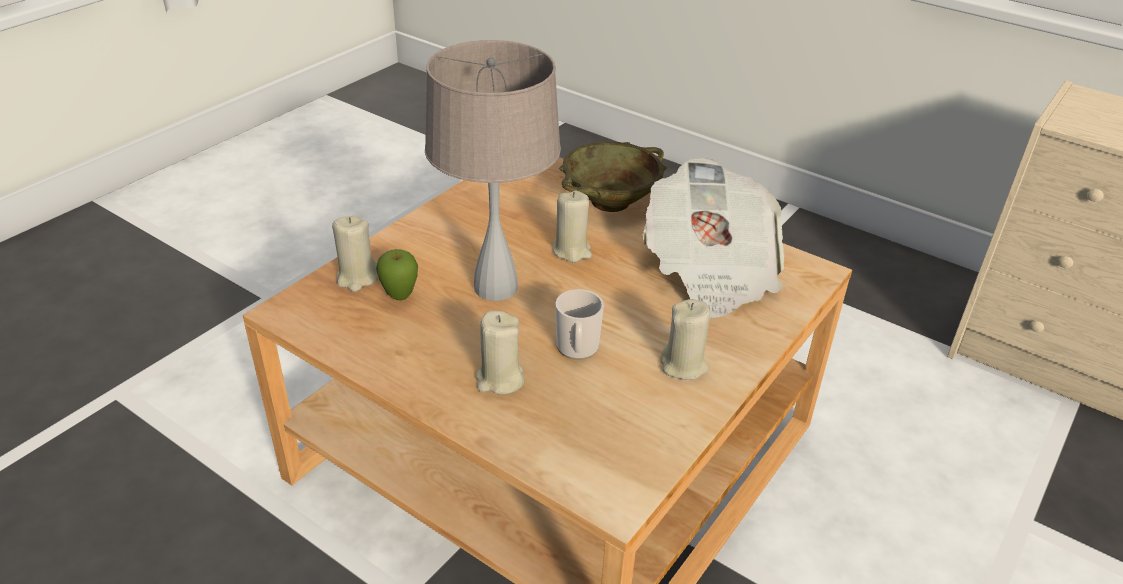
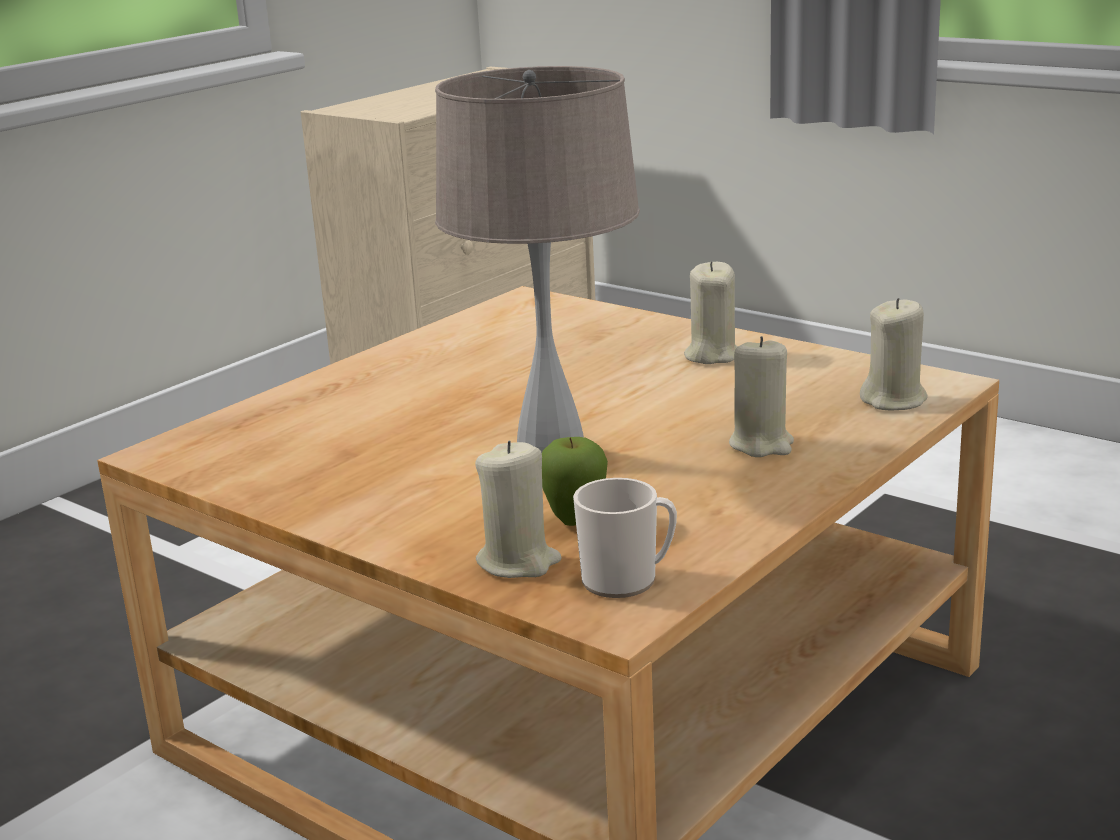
camera: 85 degrees left, 15 degrees down
beige candle [553,191,592,262] -> beige candle moved to [860,298,928,410]
mug [555,289,604,360] -> mug moved to [573,478,677,598]
beige bowl [559,142,667,212] -> none
newspaper [642,158,784,319] -> none

